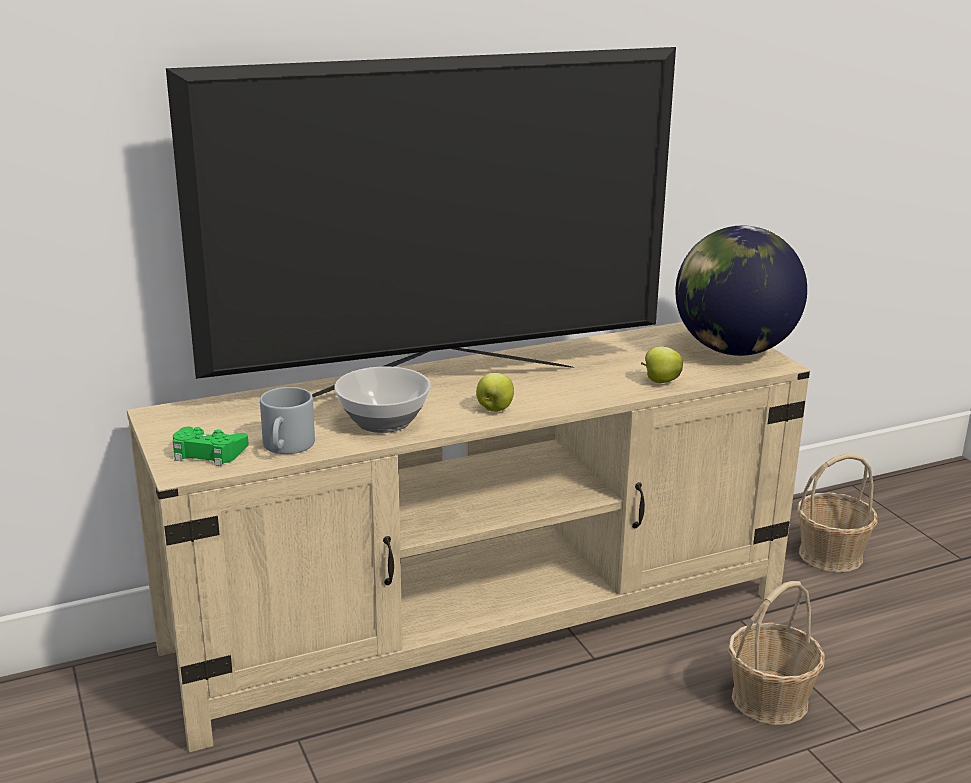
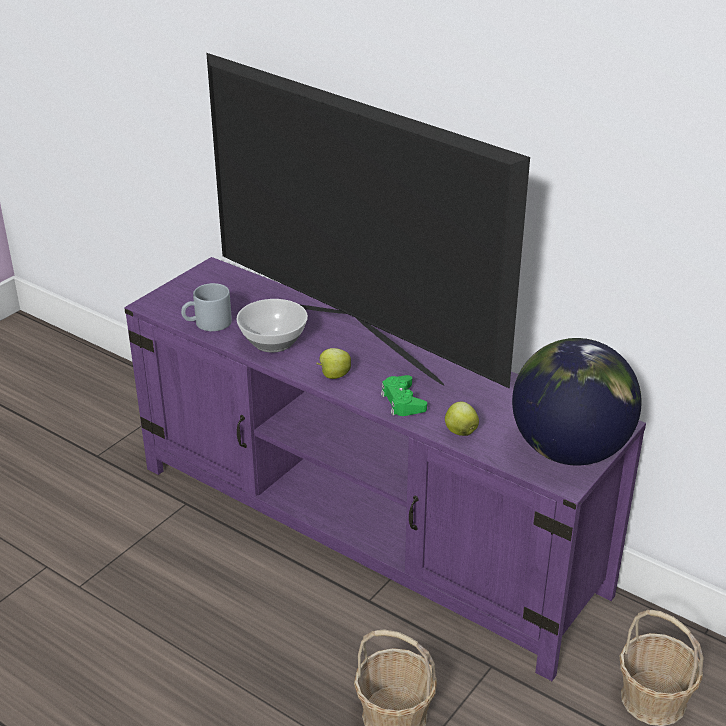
camera: 60 degrees right, 10 degrees up
beige tv stand [127,322,810,752] -> purple tv stand [124,257,646,681]
green game controller [173,427,249,466] -> green game controller moved to [381,375,427,416]

